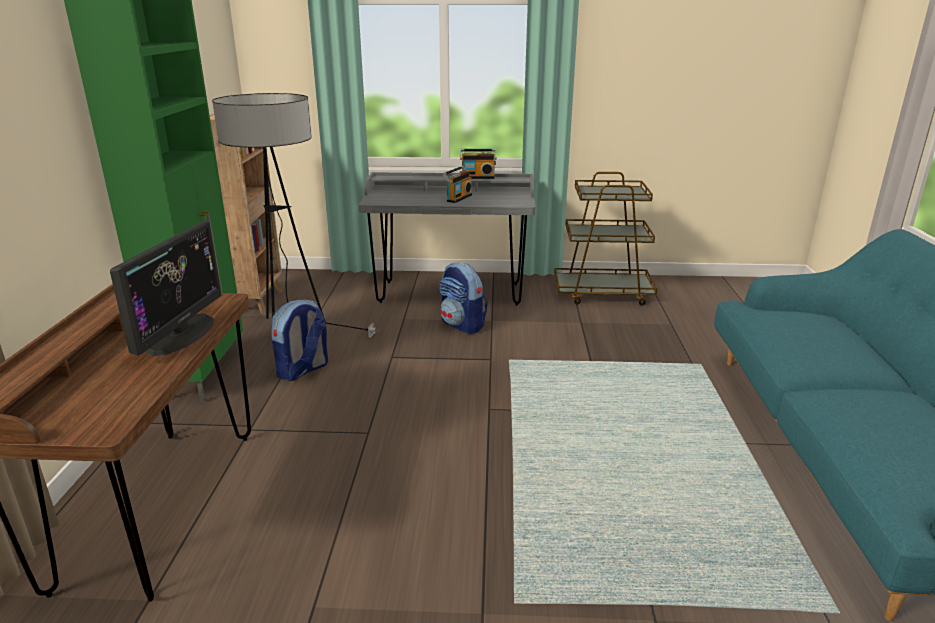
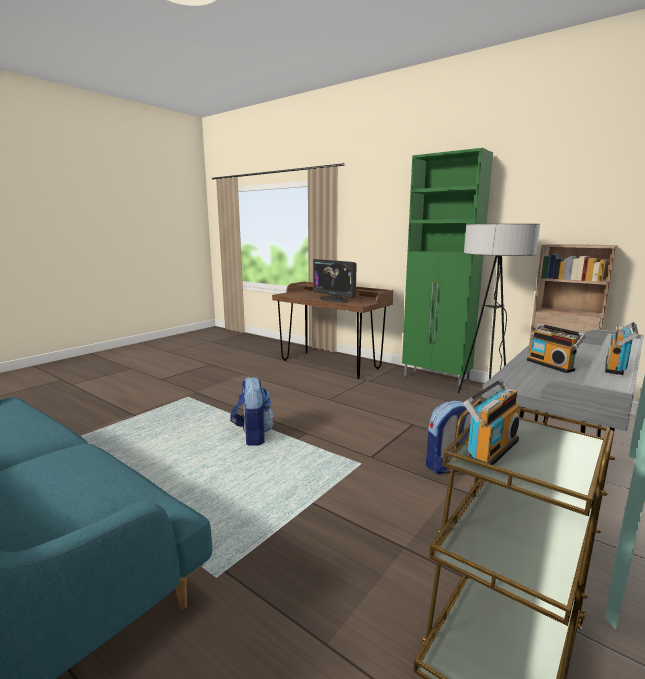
camera: 125 degrees right, 10 degrees down
backpack [271,300,328,381] -> backpack moved to [230,377,275,446]
none -> radio [463,379,520,469]

